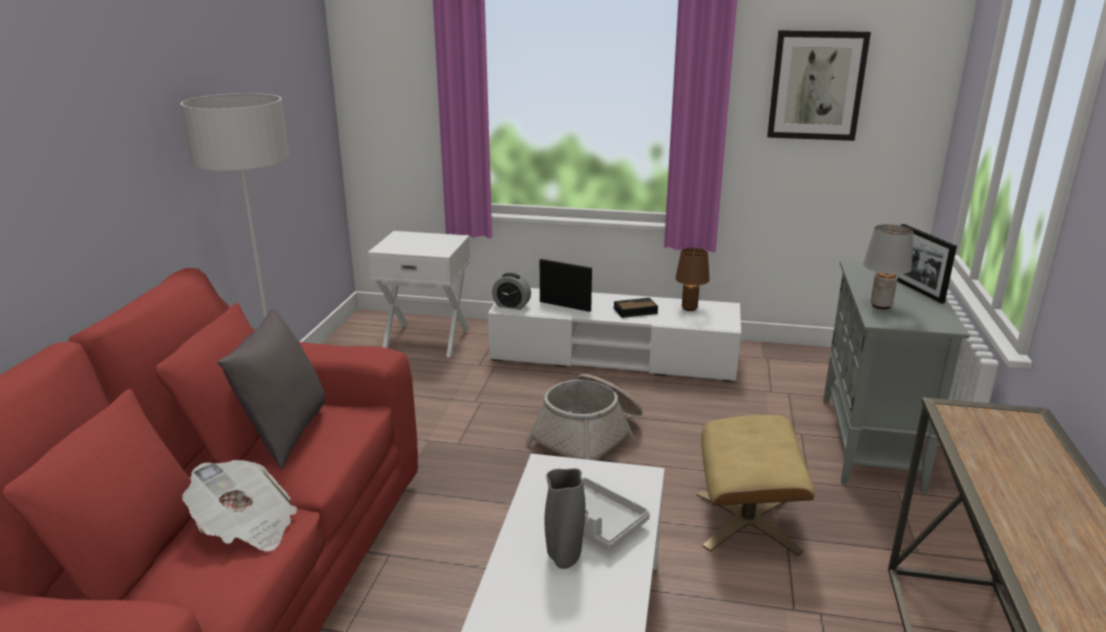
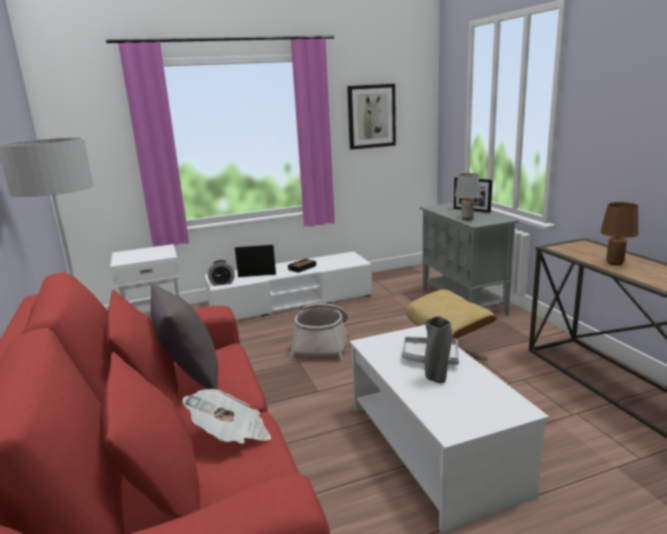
camera: 30 degrees left, 5 degrees down
brown table lamp [675,248,710,311] -> brown table lamp moved to [600,202,639,265]

